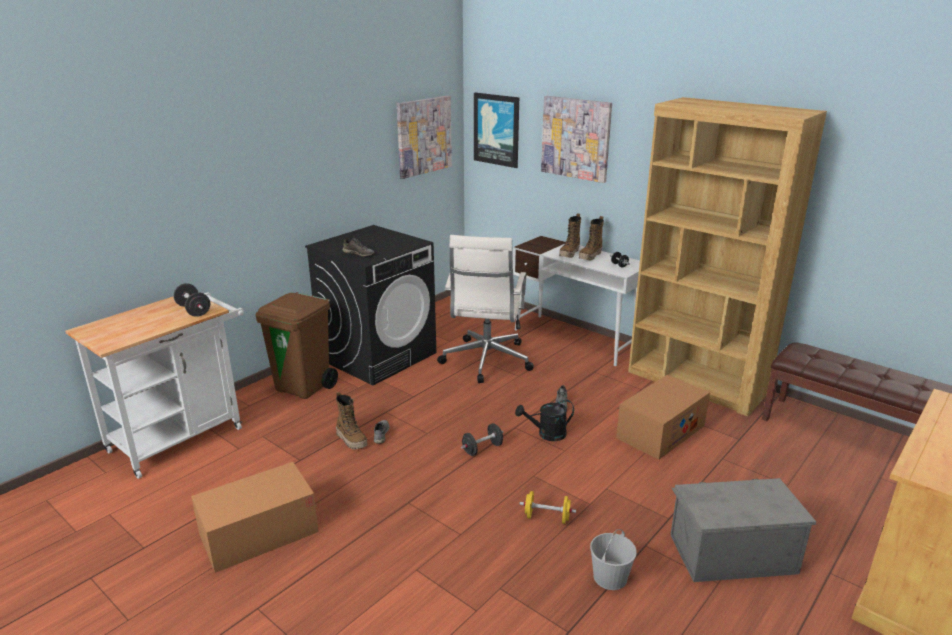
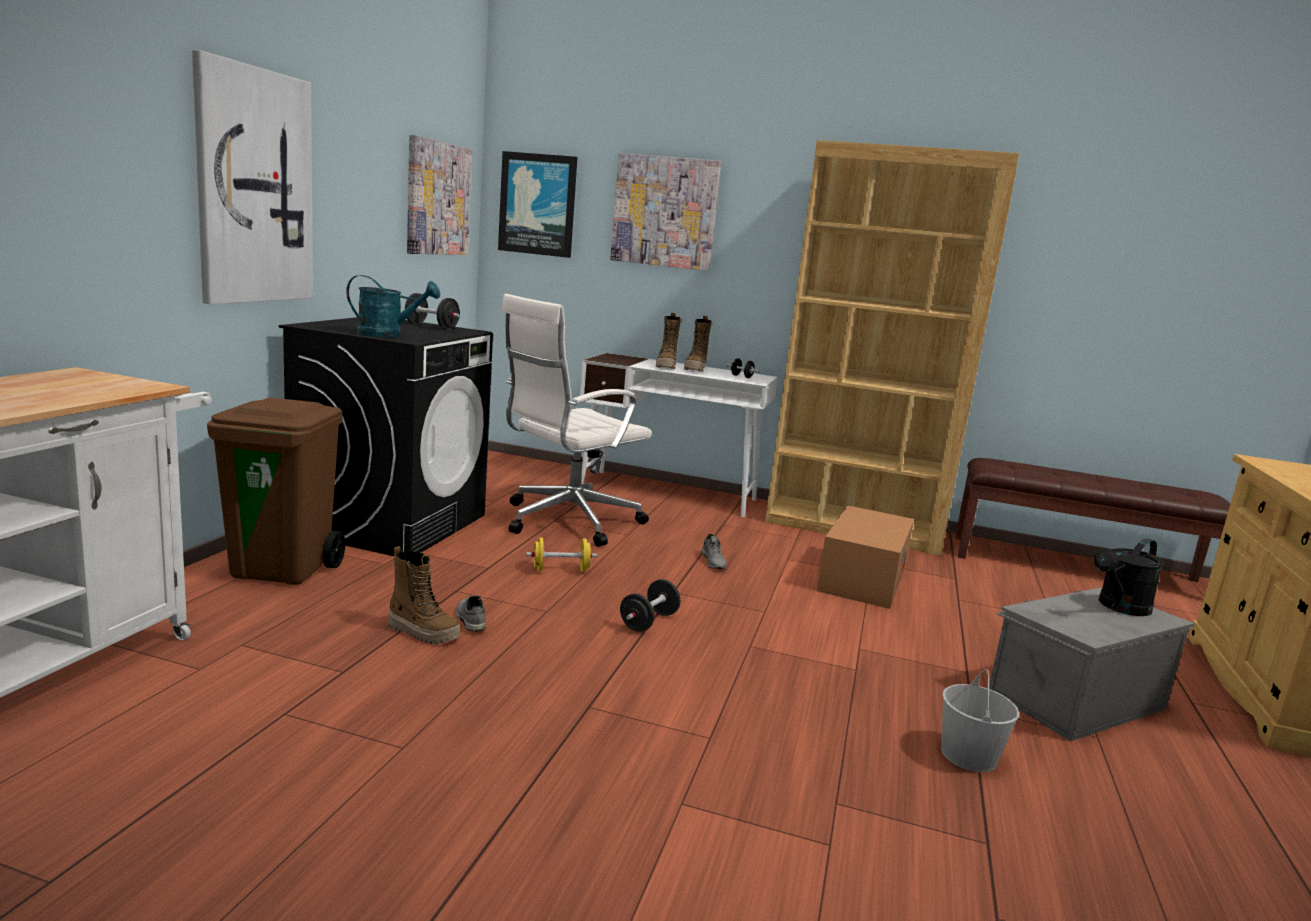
camera: 25 degrees left, 10 degrees down
black dumbbell [173,283,210,317] -> black dumbbell moved to [405,293,460,330]
cardboard box [191,462,319,573] -> none
grey shoe [342,238,375,257] -> turquoise watering can [346,275,440,337]
white office chair [437,235,534,383] -> white office chair turned 60 degrees clockwise [501,294,652,547]
black watering can [515,400,574,441] -> black watering can moved to [1094,538,1164,616]
yellow dumbbell [519,491,576,524] -> yellow dumbbell moved to [526,538,597,572]
none -> picture [192,50,313,304]

